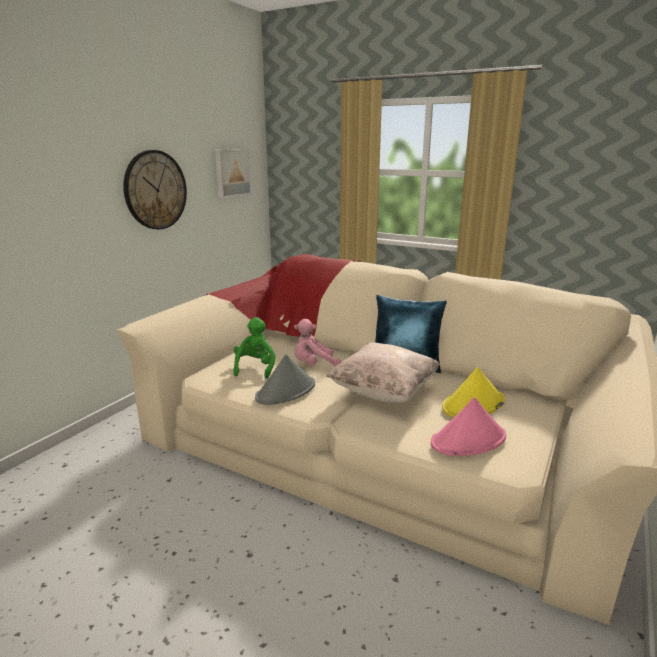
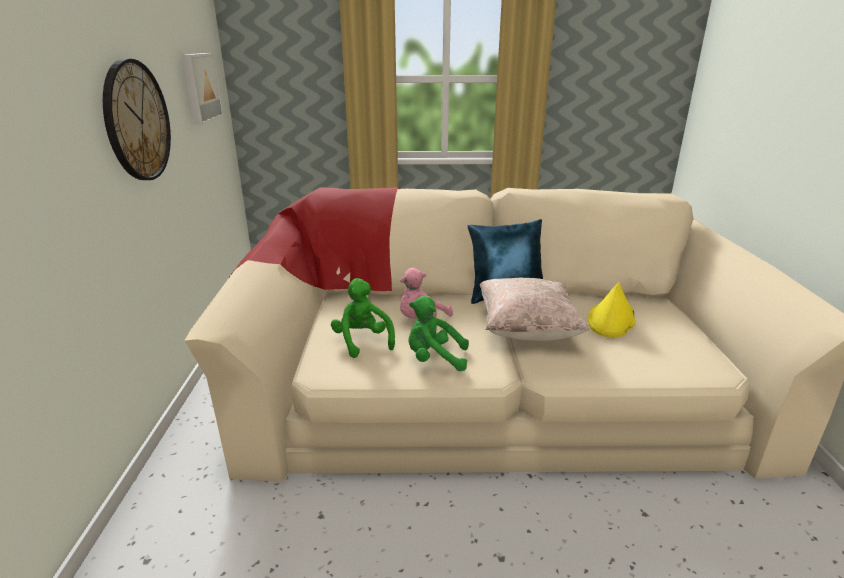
camera: 30 degrees left, 5 degrees up
grey hat [255,354,315,405] -> green plush toy [408,296,469,371]
pink hat [431,397,506,456] -> none

